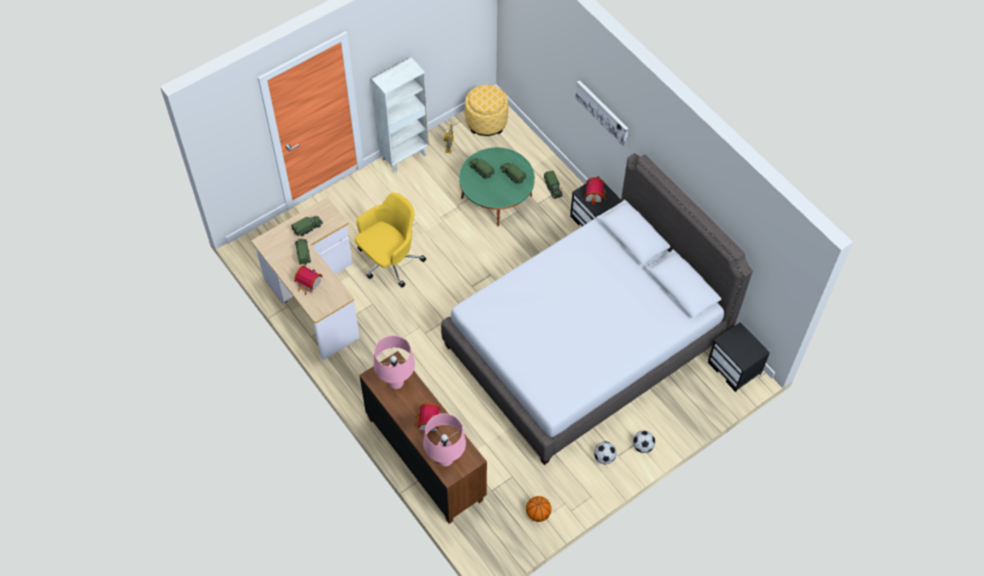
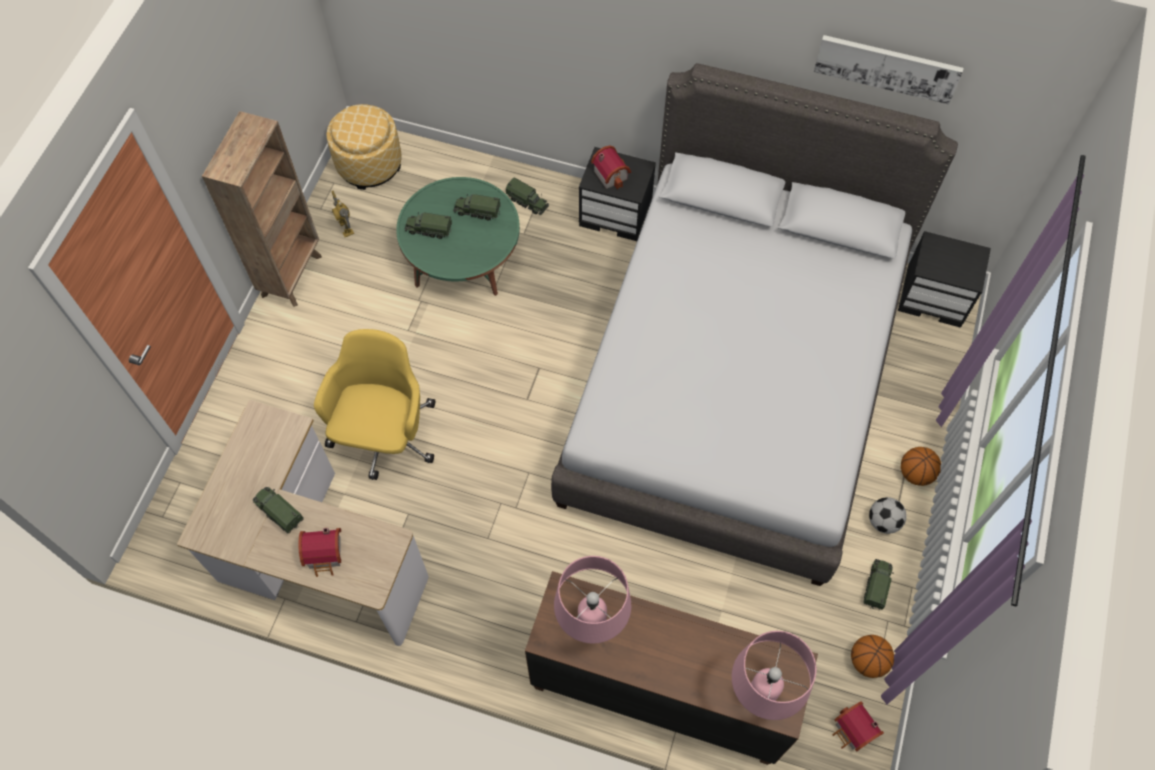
camera: 35 degrees left, 5 degrees up
toy truck [291,215,323,236] -> toy truck moved to [863,559,894,610]
white bookcase [372,58,429,173] -> brown bookcase [202,111,322,307]
toy house [415,403,441,431] -> toy house moved to [832,701,884,752]
picture [575,80,629,146] -> picture moved to [814,35,964,104]
football [633,431,655,453] -> basketball [901,447,941,486]

